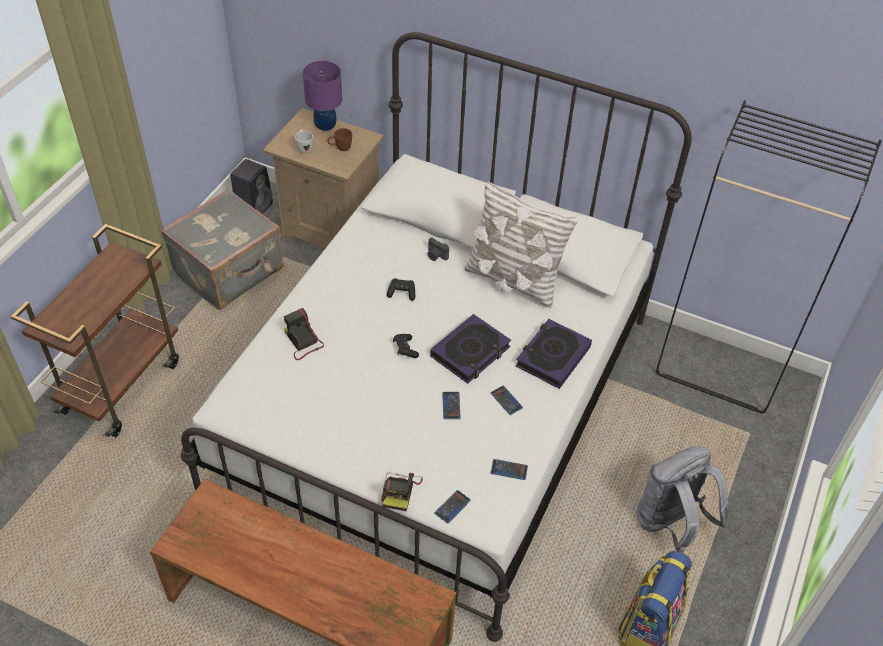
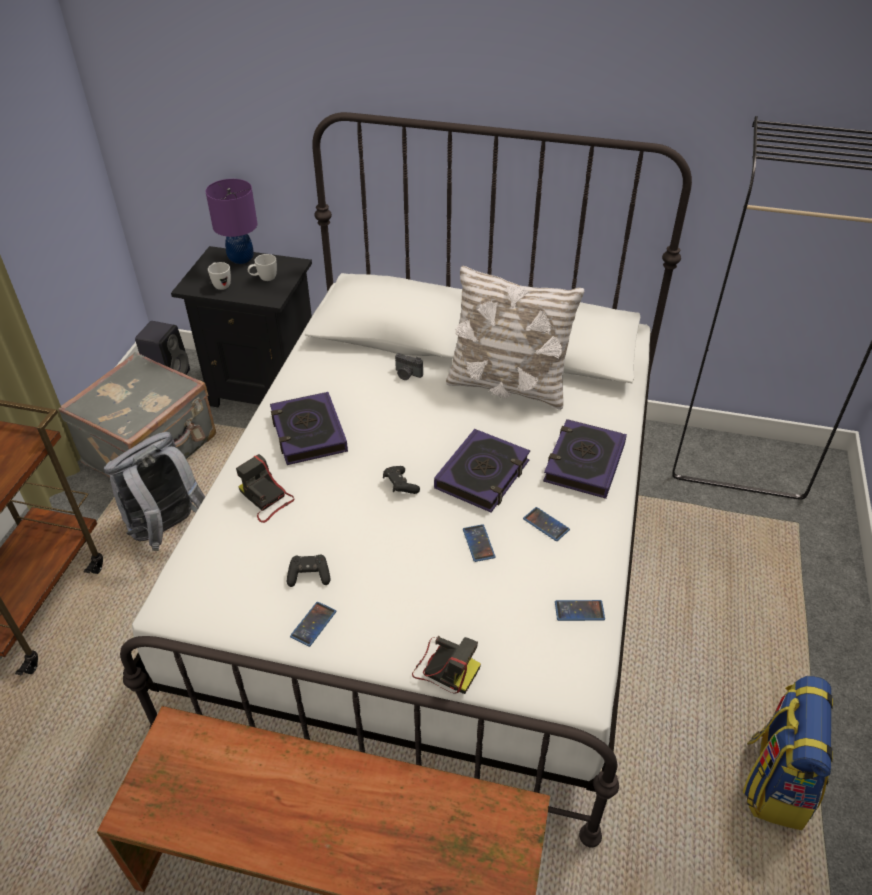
camera: 10 degrees left, 5 degrees down
beige nightstand [263,108,384,248] -> black nightstand [171,246,312,407]
brown mug [327,128,352,151] -> white mug [248,254,277,281]
camera [381,473,423,511] -> camera turned 60 degrees counterclockwise [412,636,481,694]
black game controller [387,278,415,301] -> black game controller moved to [287,554,330,587]
phone [434,490,471,524] -> phone moved to [290,602,336,647]
grey backpack [637,446,728,553] -> grey backpack moved to [104,432,205,551]
none -> book [270,392,348,465]

